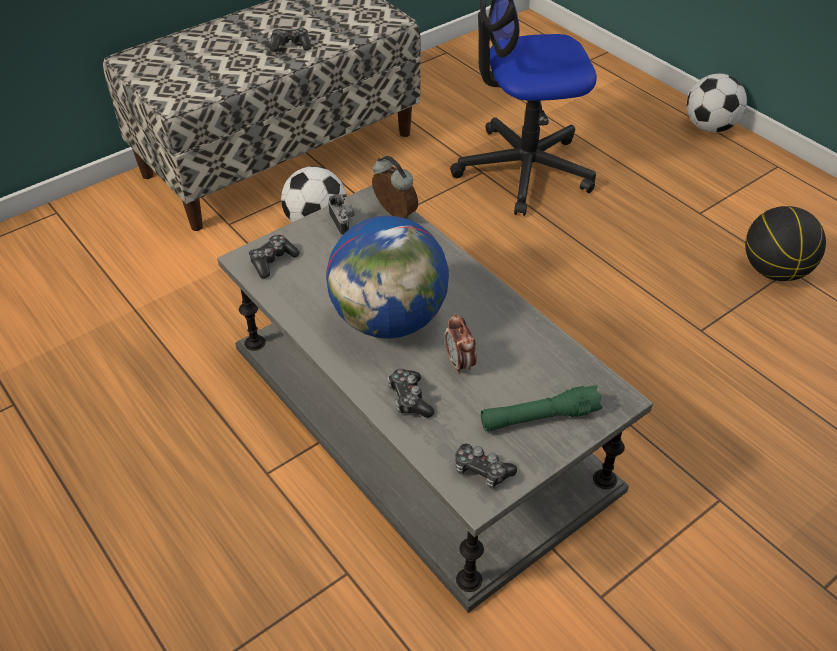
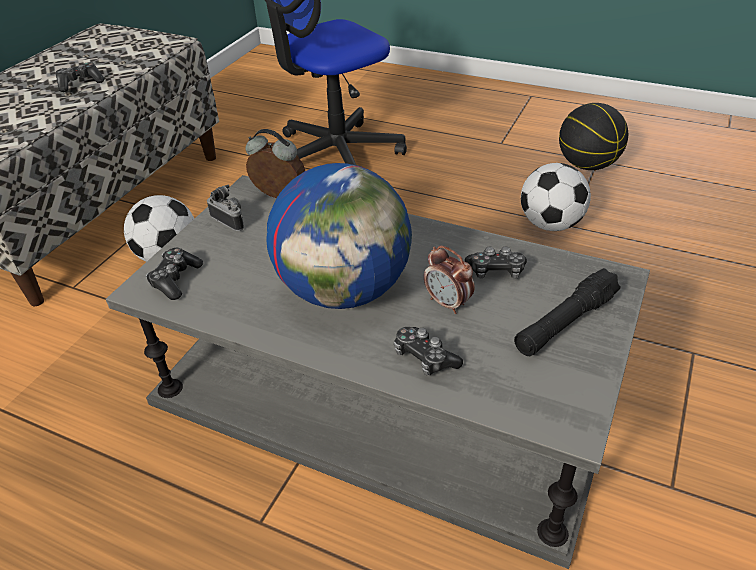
camera: 25 degrees left, 5 degrees down
game controller [455,443,517,488] -> game controller moved to [465,246,527,279]
green flashlight [481,385,603,431] -> black flashlight [514,268,621,356]
football [687,74,747,132] -> football moved to [521,163,591,231]

